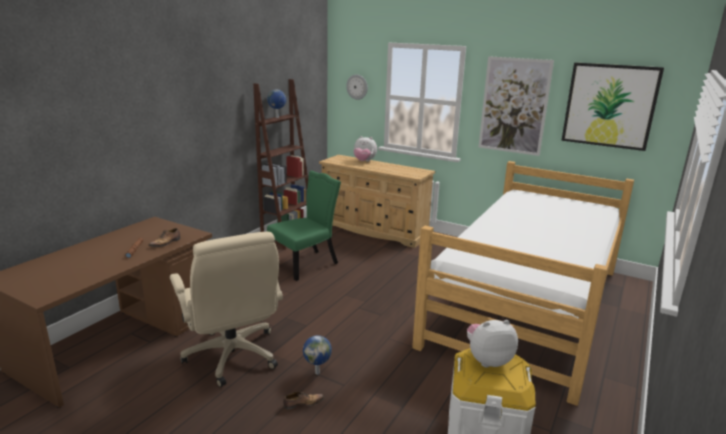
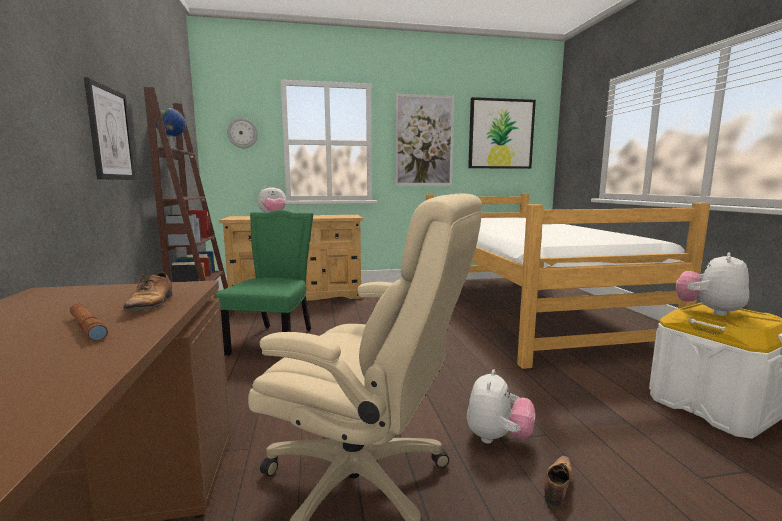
camera: 40 degrees left, 10 degrees down
globe [303,335,332,375] -> plush toy [467,369,535,444]
none -> picture [84,77,136,180]

